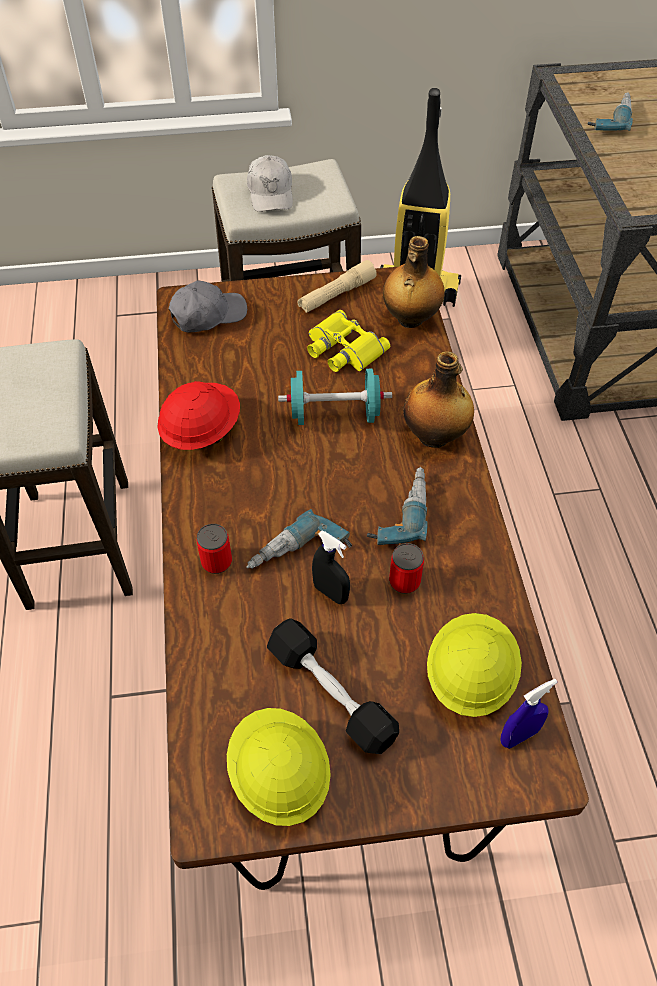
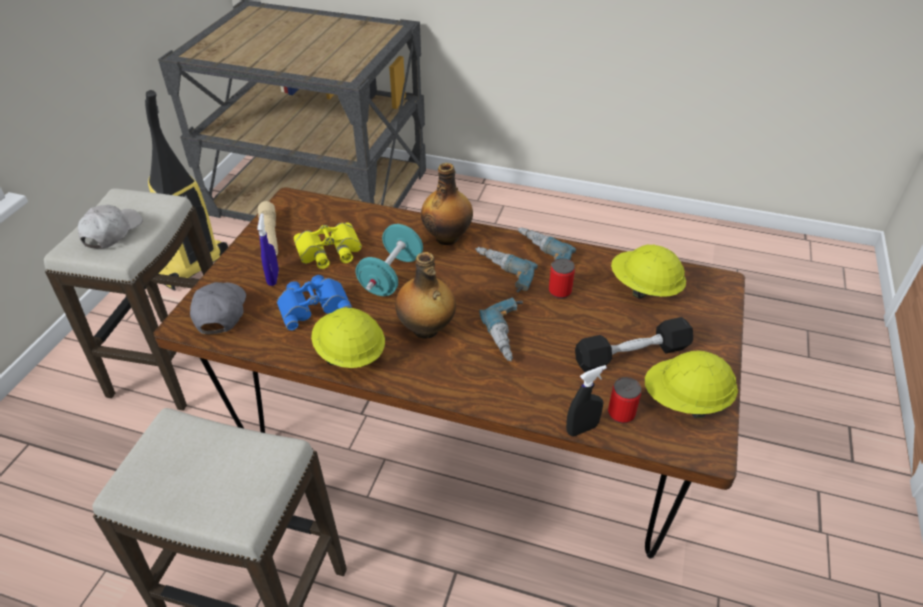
camera: 65 degrees left, 10 degrees down
red hard hat [158,381,240,450] -> yellow hard hat [311,307,385,368]
can [197,524,232,574] -> can moved to [608,377,641,424]
white cap [247,155,293,212] -> white cap turned 90 degrees counterclockwise [78,205,143,249]
black spray bottle [312,531,350,604] -> black spray bottle moved to [566,365,607,436]
bottle [383,236,445,328] -> bottle moved to [395,252,456,338]
blue spray bottle [500,679,557,749] -> blue spray bottle moved to [257,213,279,286]
power drill [587,92,633,131] -> power drill moved to [518,227,576,266]
none -> blue binoculars [277,275,352,331]

